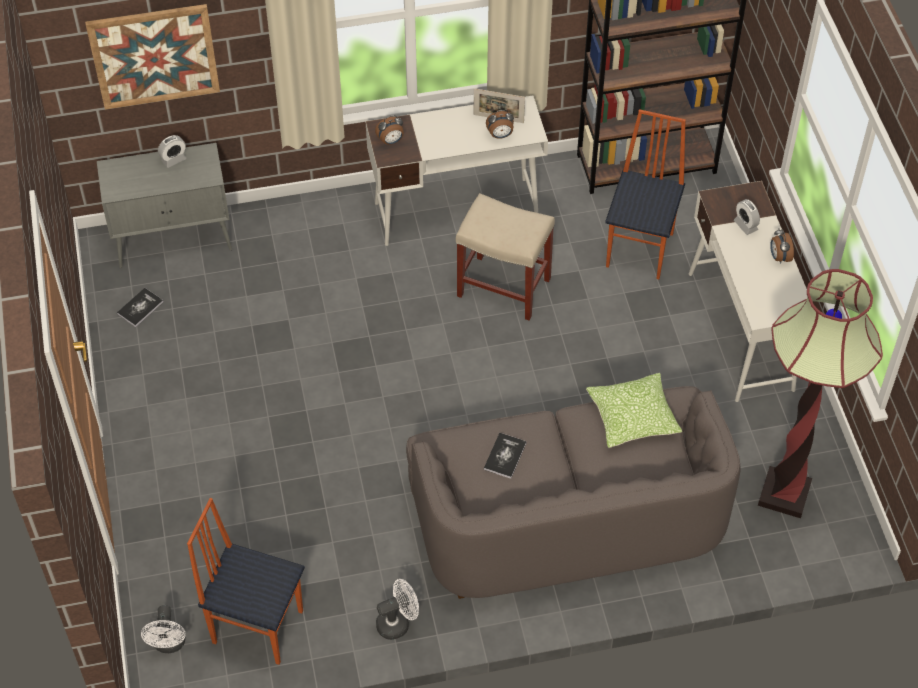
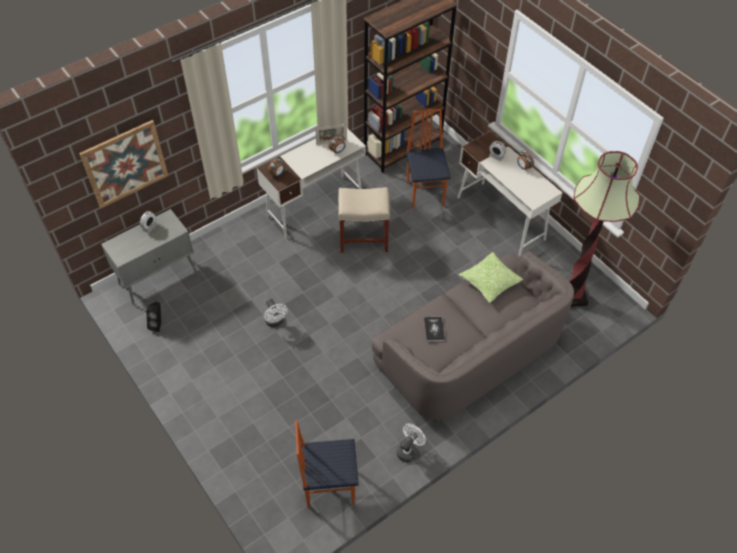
camera: 25 degrees left, 0 degrees up
book [117,288,164,327] -> black speaker [146,302,161,332]
white fan [141,605,186,653] -> white fan moved to [264,299,287,327]

